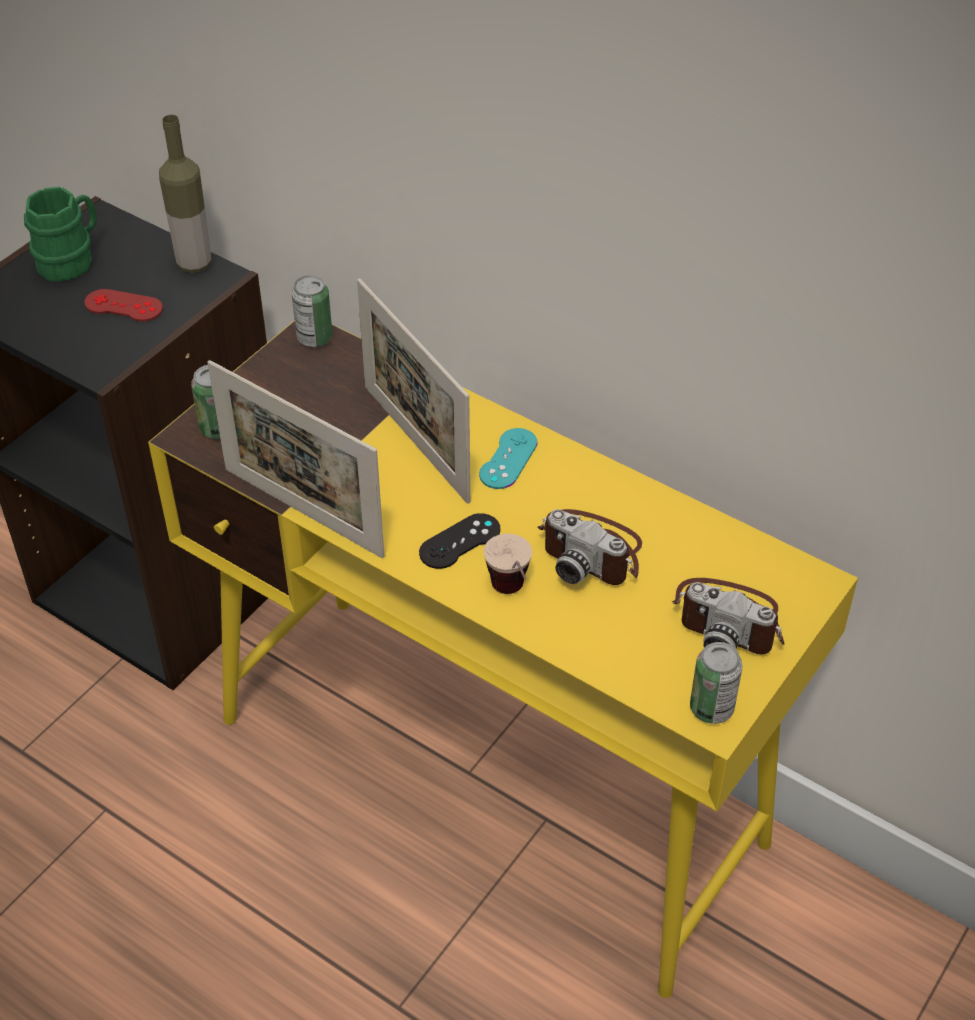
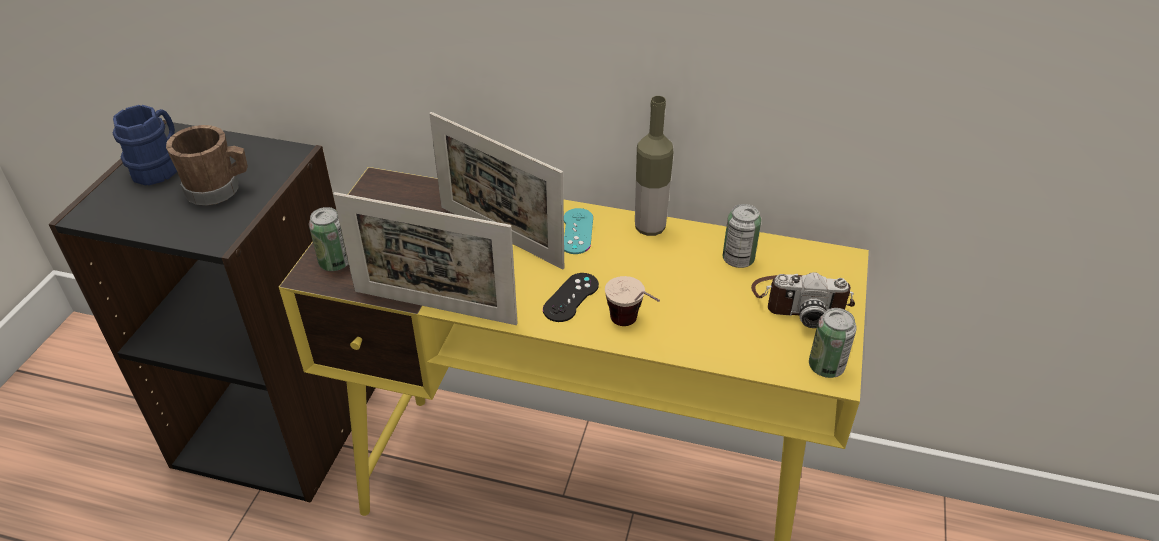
camera: 20 degrees left, 5 degrees down
green mug [24,187,97,282] -> blue mug [113,105,177,186]
red game controller [84,289,163,322] -> brown mug [166,125,248,205]
bottle [159,115,211,273] -> bottle moved to [635,96,674,236]
can [292,275,333,347] -> can moved to [723,204,761,268]
camera [538,509,642,585] -> none

